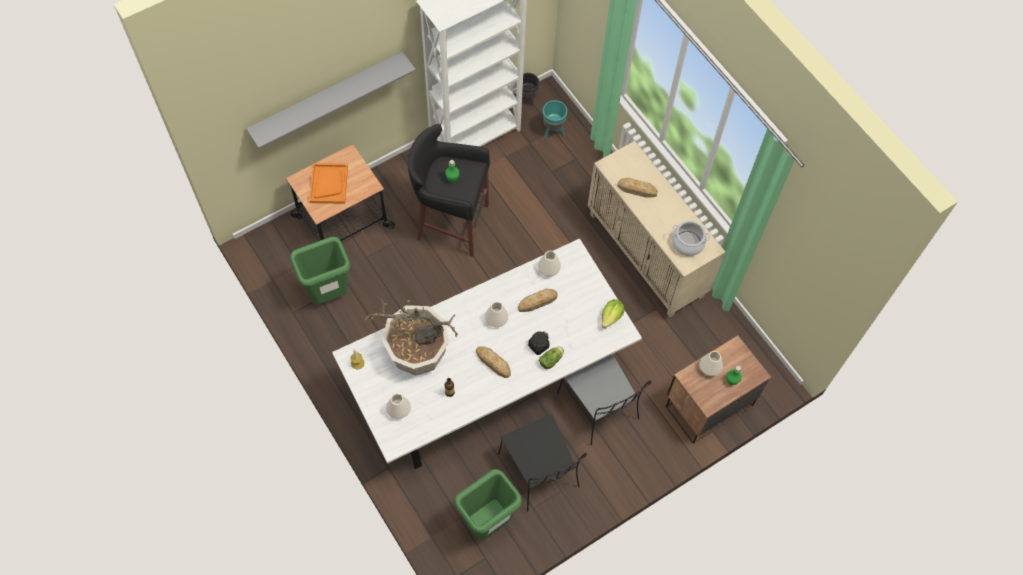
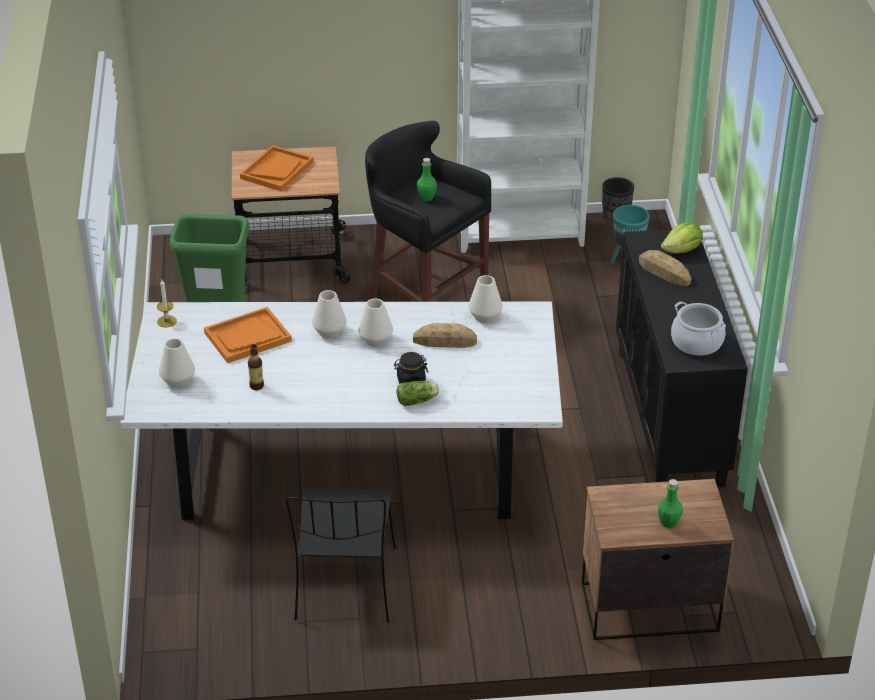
camera: 30 degrees right, 25 degrees down
grey shelf [246,52,416,149] -> none
potted plant [365,296,458,375] -> orange tray [204,307,292,363]
green trash can [455,469,522,540] -> none
bread [476,346,511,378] -> none
grey chair [557,354,651,445] -> none
beige cabinet [588,141,726,317] -> black cabinet [616,229,748,487]
lettuce [602,299,624,328] -> lettuce moved to [661,222,703,253]
white vase [699,351,723,376] -> white vase moved to [312,290,347,338]

